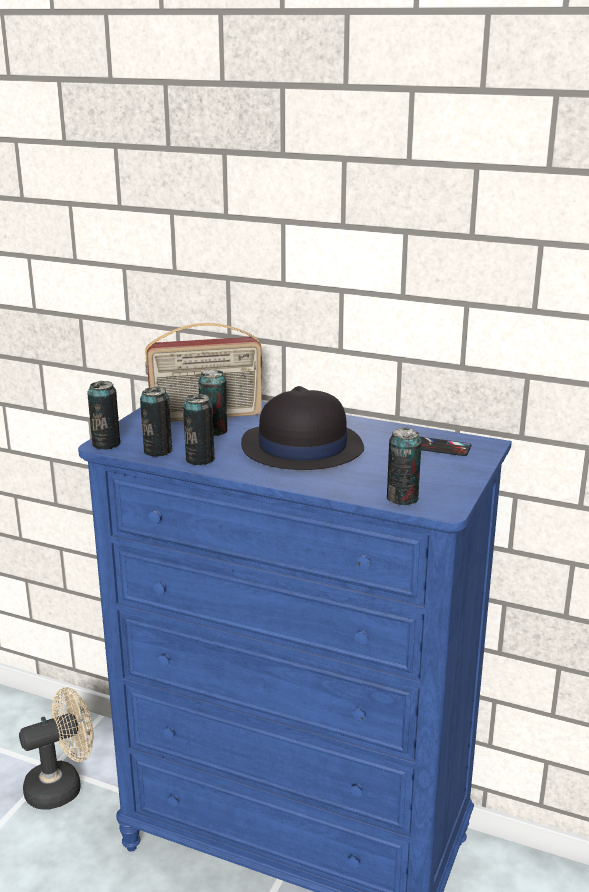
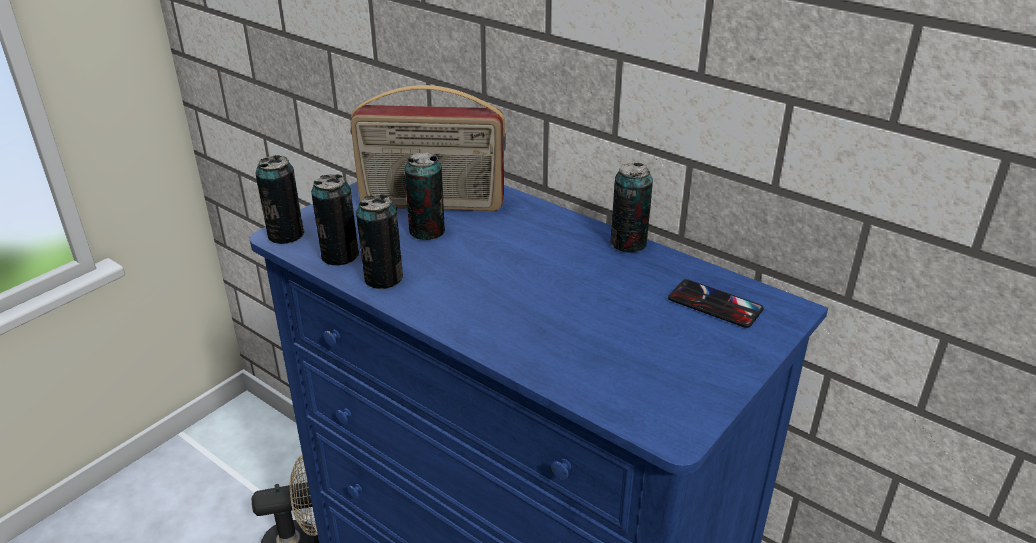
camera: 15 degrees right, 10 degrees up
black hat [241,386,364,470] -> none
can [387,427,422,505] -> can moved to [610,163,653,253]

